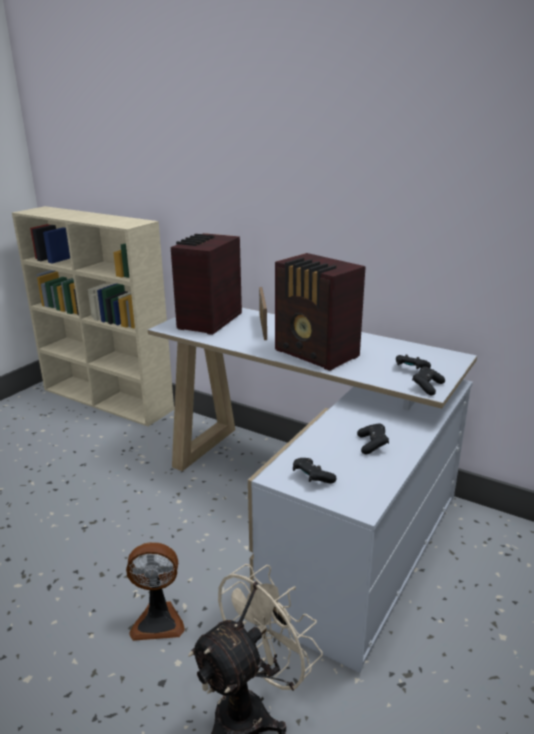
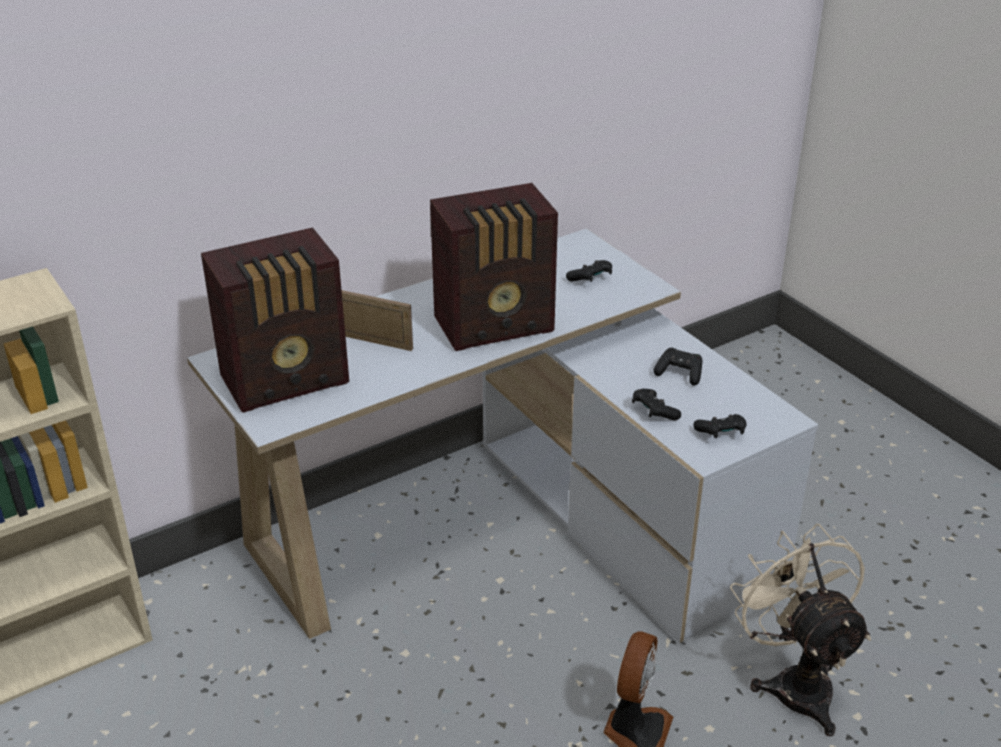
camera: 65 degrees left, 10 degrees up
radio [170,233,242,335] -> radio turned 75 degrees counterclockwise [201,227,349,413]
black game controller [412,366,445,395] -> black game controller moved to [632,389,681,420]

